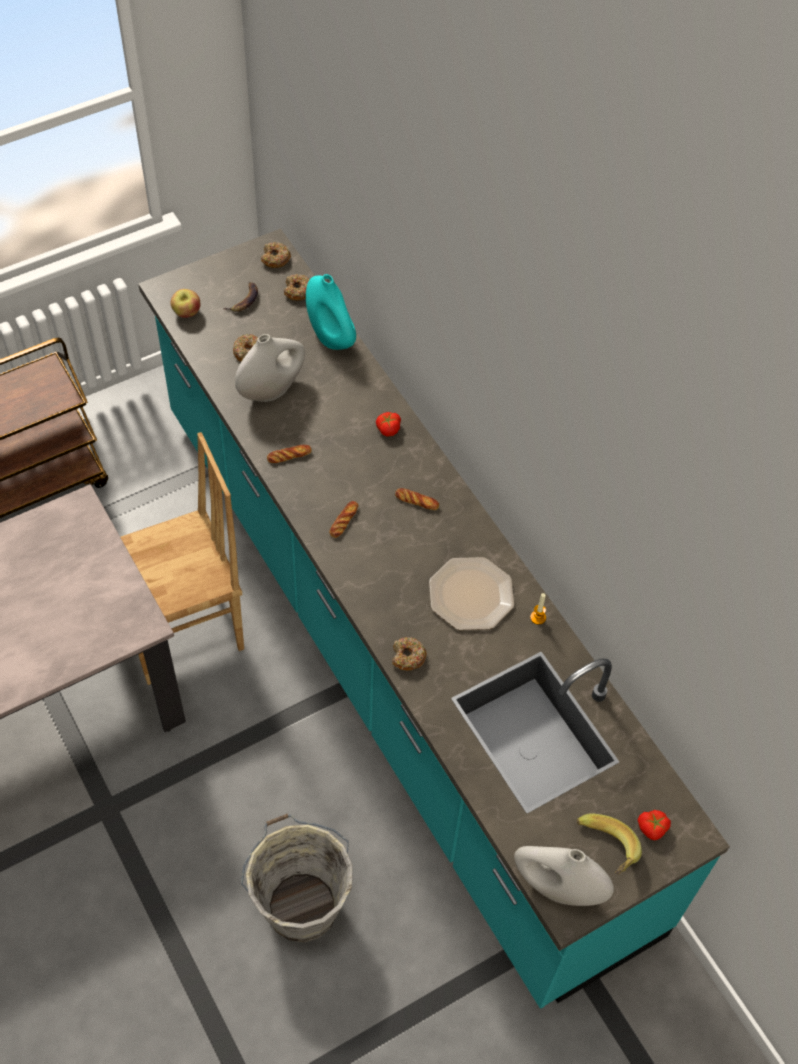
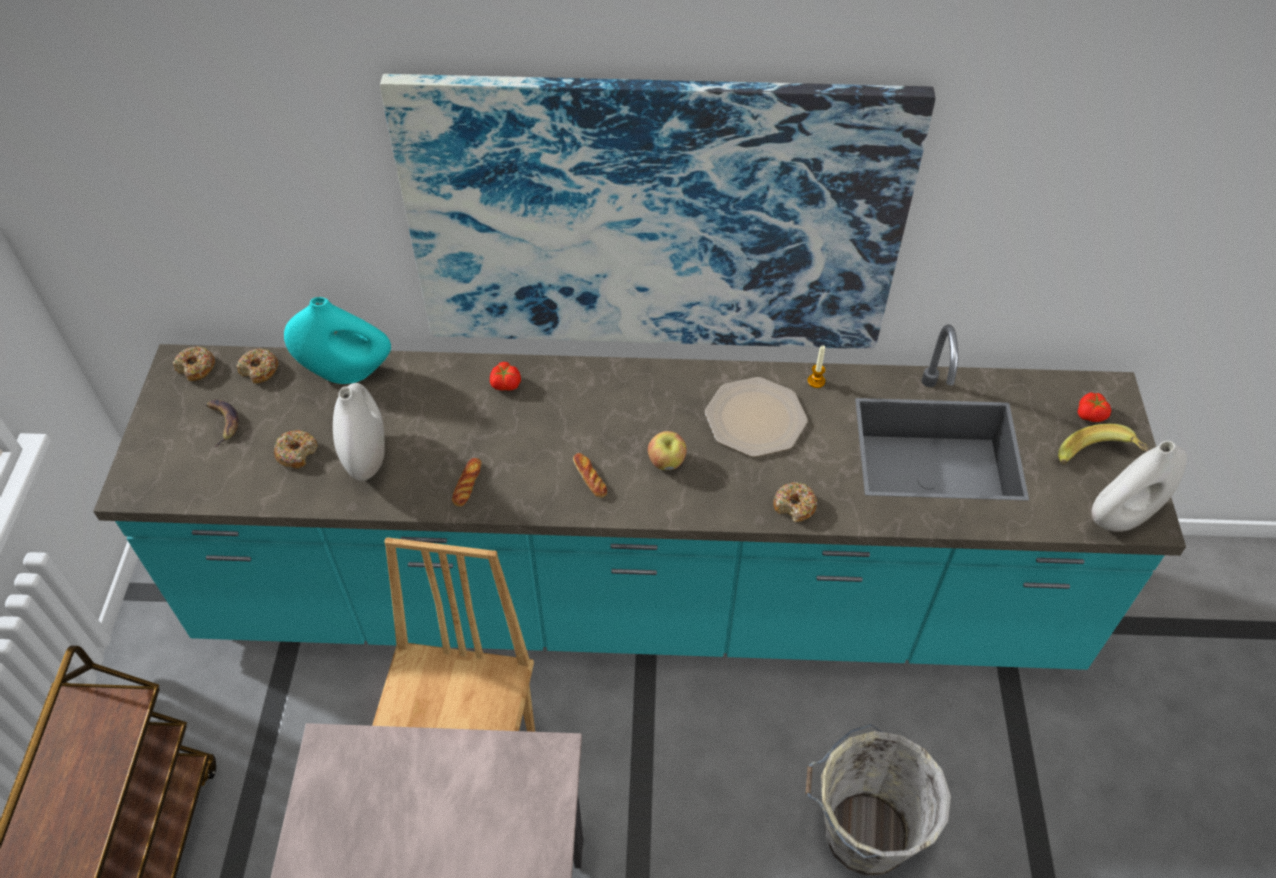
camera: 55 degrees left, 5 degrees down
apple [170,289,200,318] -> apple moved to [648,431,687,470]
bread [395,488,439,510] -> none
none -> picture [380,74,935,349]

